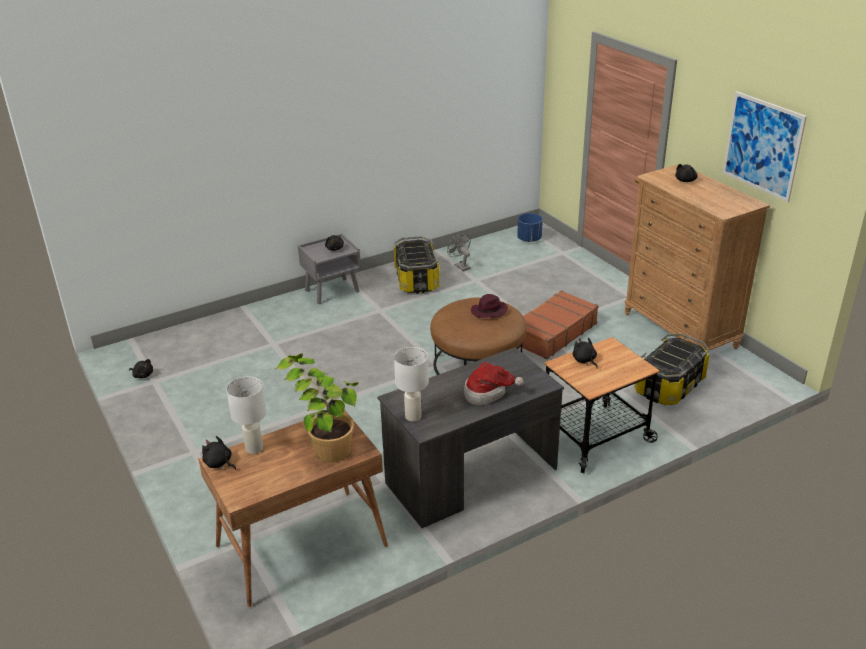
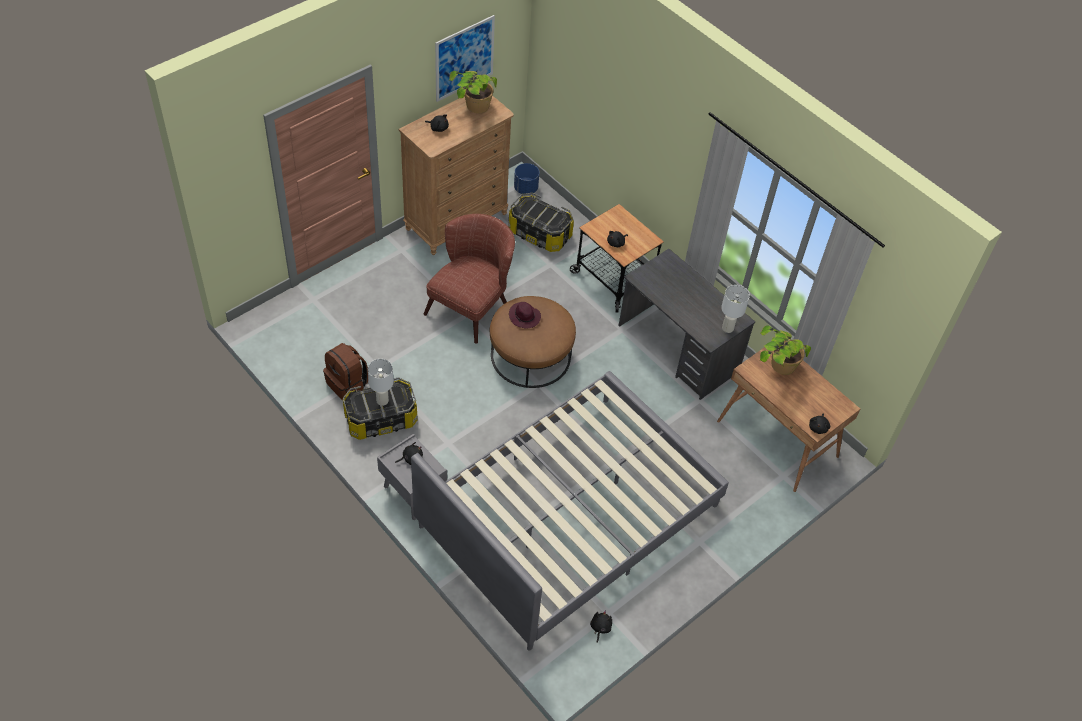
camera: 105 degrees left, 20 degrees up
white table lamp [226,376,267,454] -> white table lamp moved to [368,359,394,406]
grey fan [447,233,471,271] -> brown backpack [323,343,368,400]
hat [464,362,524,405] -> none
blue planter [517,213,543,242] -> blue planter moved to [514,163,539,194]
brown suitcase [520,290,599,359] -> brown armchair [423,214,515,344]
none -> grey bed [411,371,729,651]
none -> potted plant [449,71,497,113]

